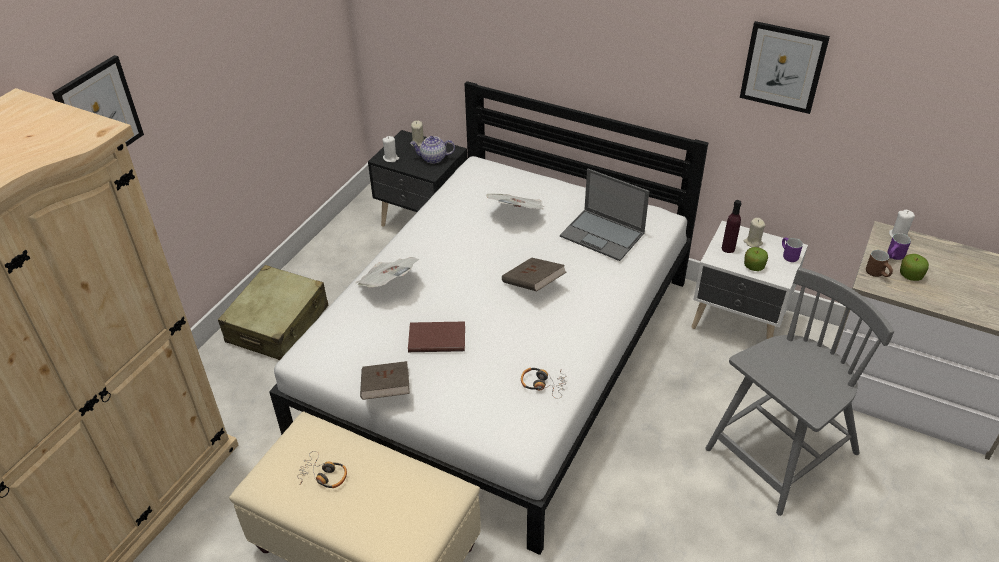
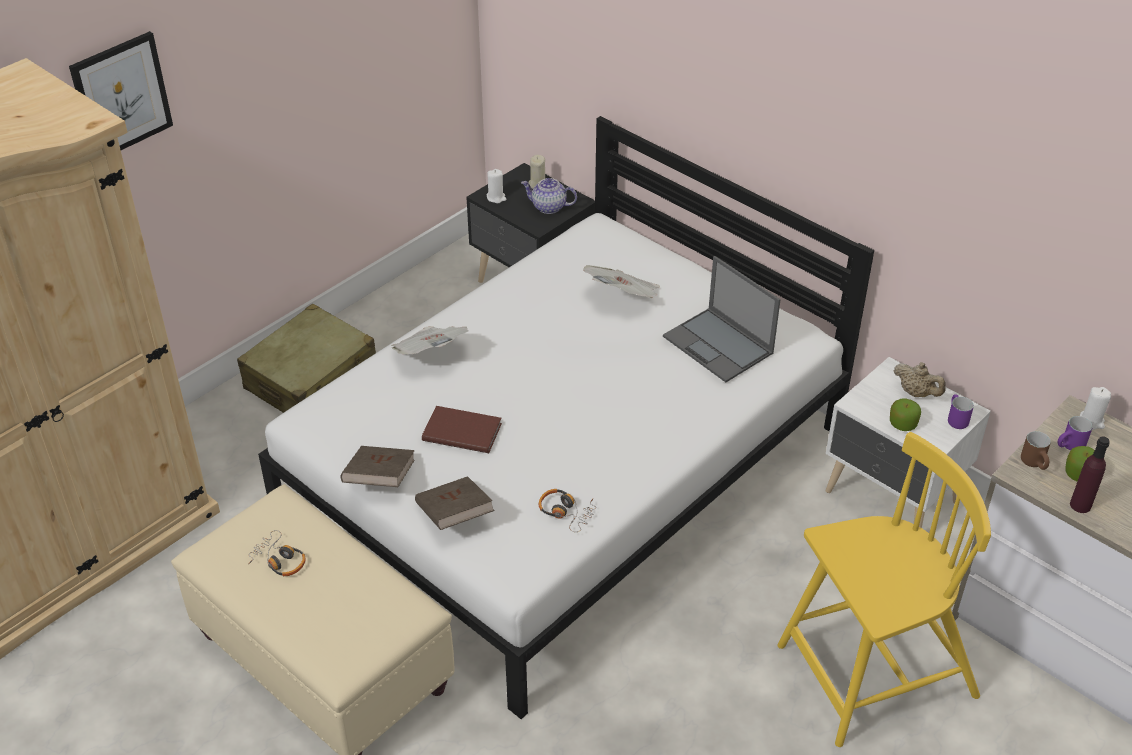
camera: 15 degrees right, 0 degrees up
brown book [502,258,567,291] -> brown book moved to [415,476,495,530]
grey chair [705,267,894,516] -> yellow chair [777,432,991,747]
purple bottle [722,200,742,253] -> purple bottle moved to [1070,436,1110,513]
picture [740,21,830,114] -> none
beige candle [744,218,766,247] -> beige teapot [894,362,946,397]

